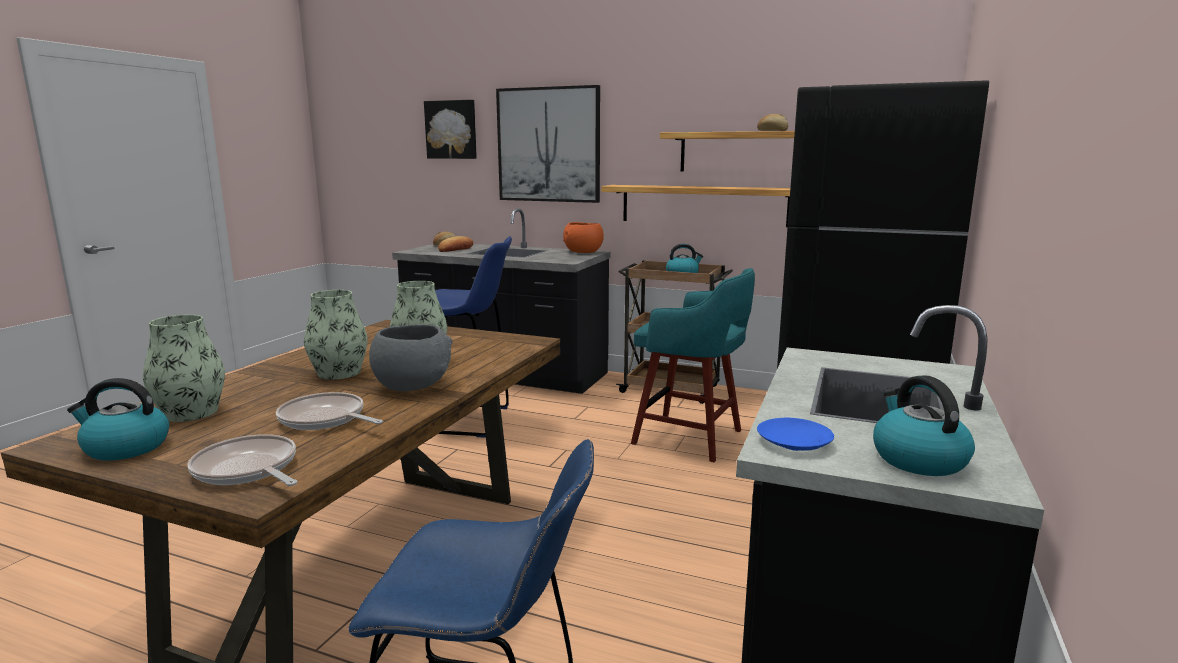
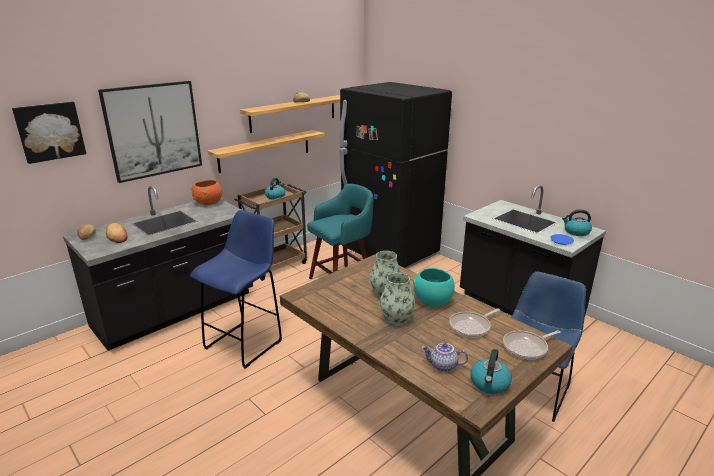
camera: 65 degrees left, 10 degrees up
vase [143,315,225,422] -> teapot [422,343,468,372]
grey bowl [369,324,453,391] -> turquoise bowl [413,268,455,307]

